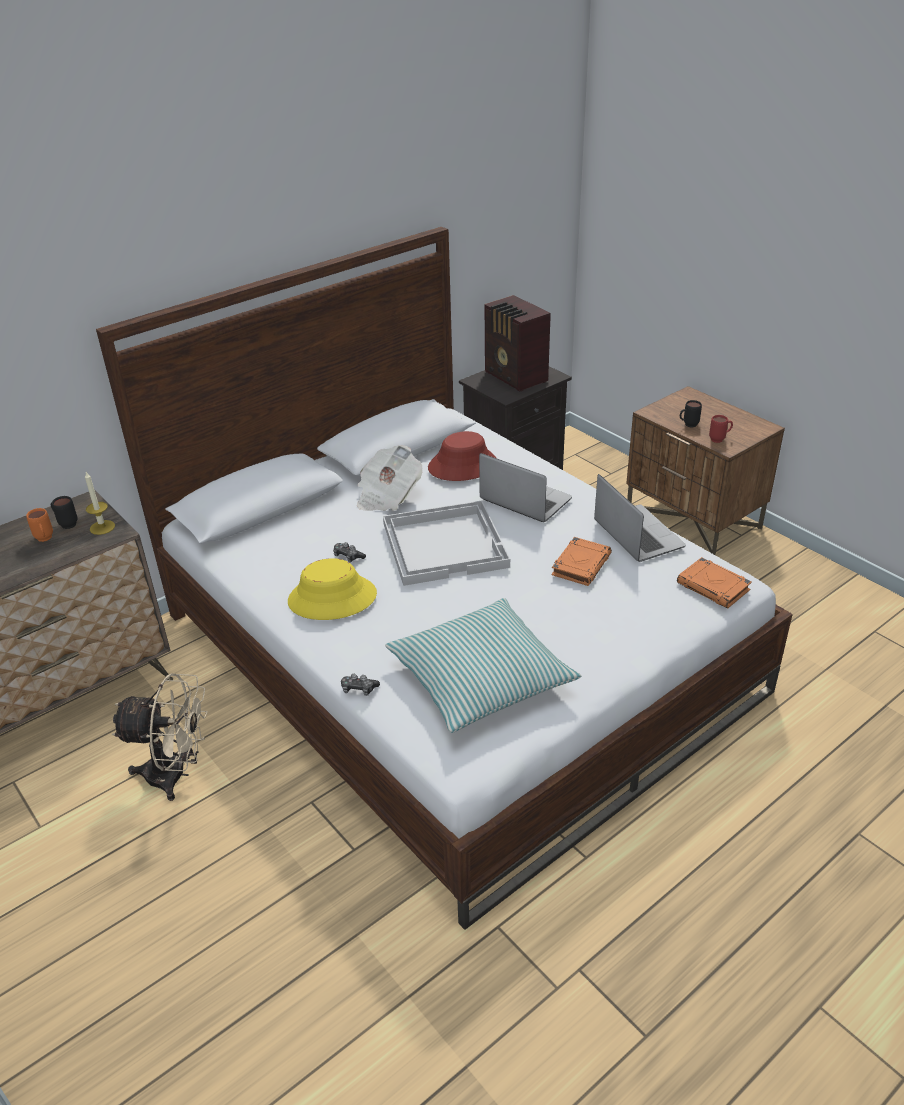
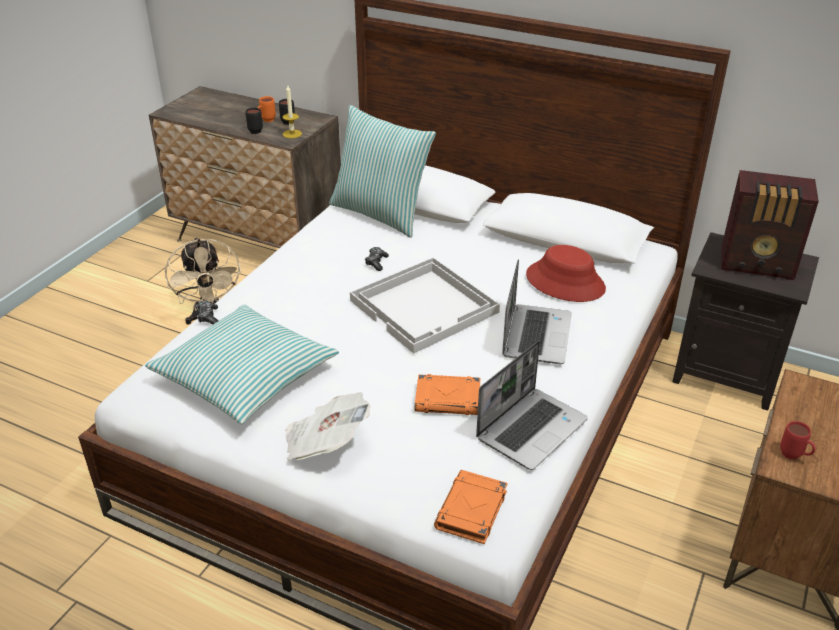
camera: 65 degrees right, 0 degrees up
yellow hat [288,558,377,620] -> none
newspaper [357,445,422,511] -> newspaper moved to [285,392,370,461]
radio [484,295,551,391] -> radio turned 105 degrees counterclockwise [721,170,819,280]
black mug [680,400,702,428] -> black mug moved to [245,108,263,134]
none -> pillow [329,105,436,238]

